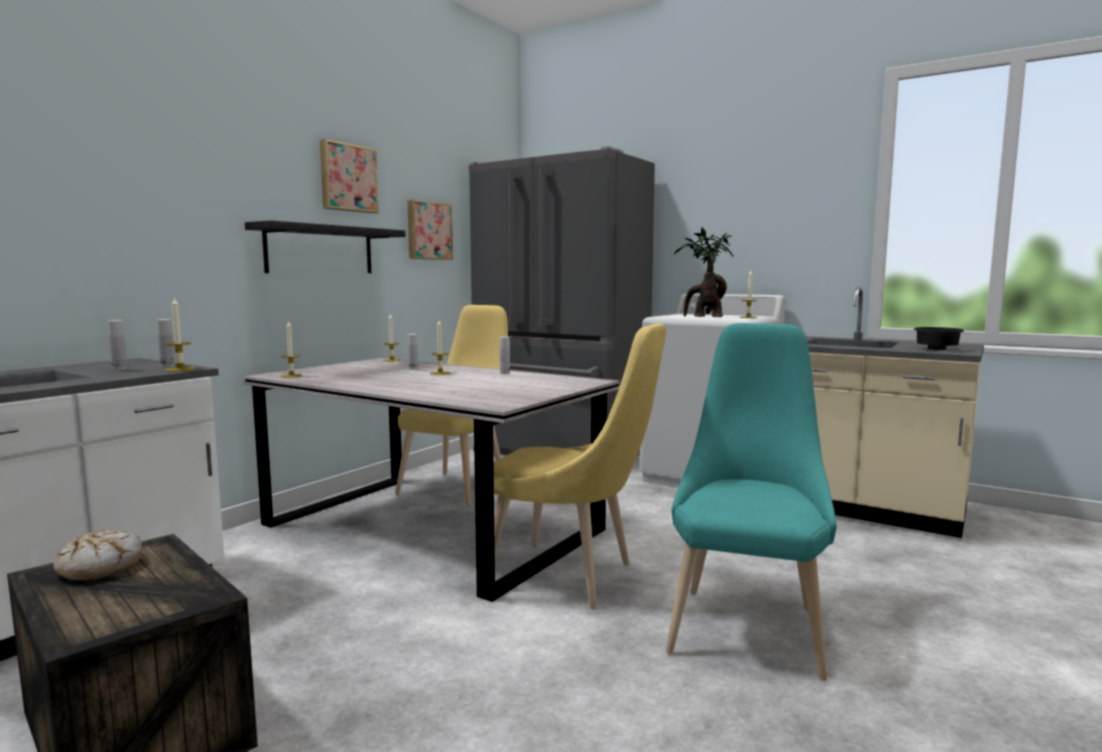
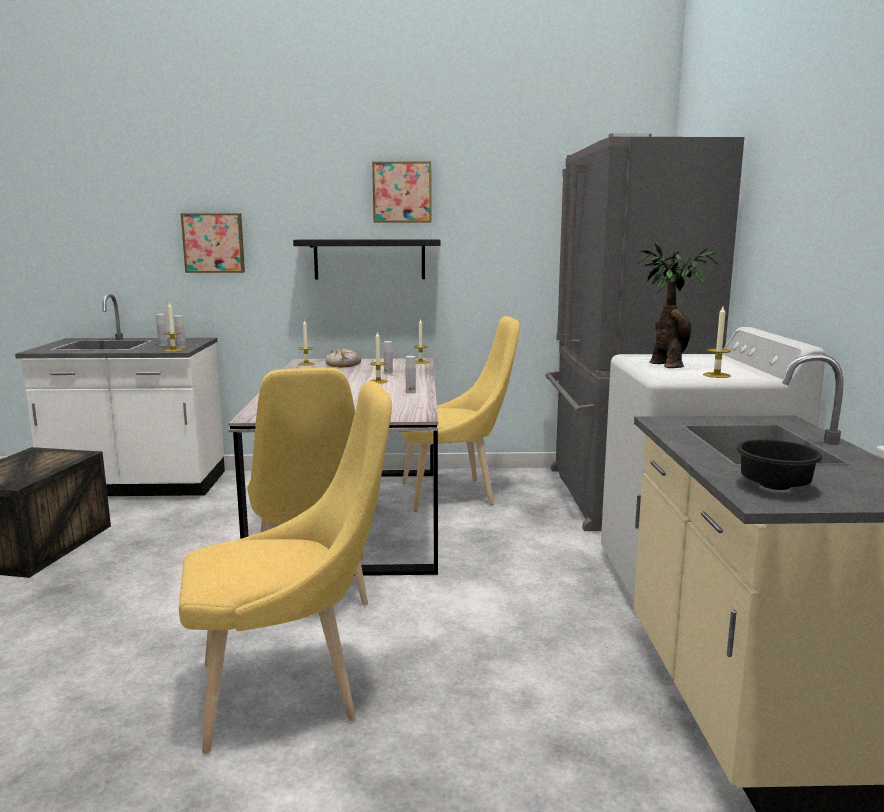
camera: 55 degrees right, 5 degrees up
bread [53,530,142,580] -> bread moved to [325,348,361,367]
picture [408,200,453,260] -> picture moved to [180,213,245,273]
turquoise chair [665,323,837,681] -> yellow chair [179,381,392,754]

